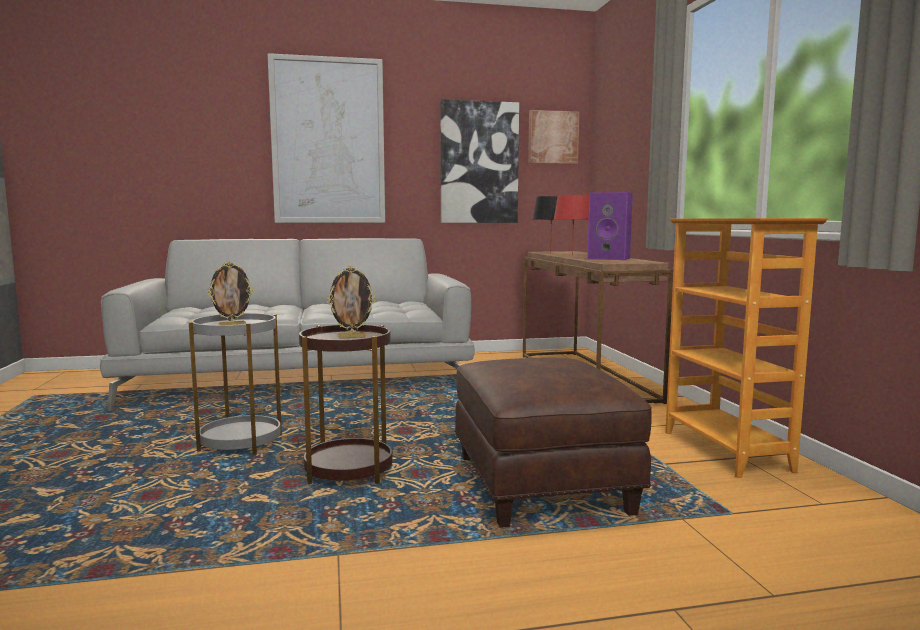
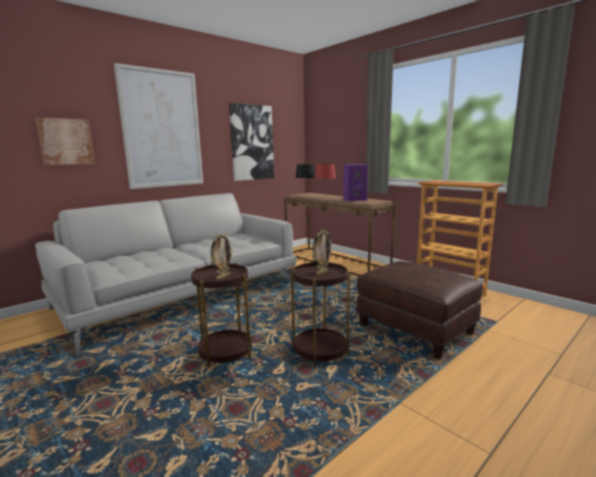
camera: 30 degrees left, 5 degrees up
grey side table [189,313,282,455] -> brown side table [191,263,252,368]
picture [528,110,580,164] -> picture moved to [35,117,95,165]

